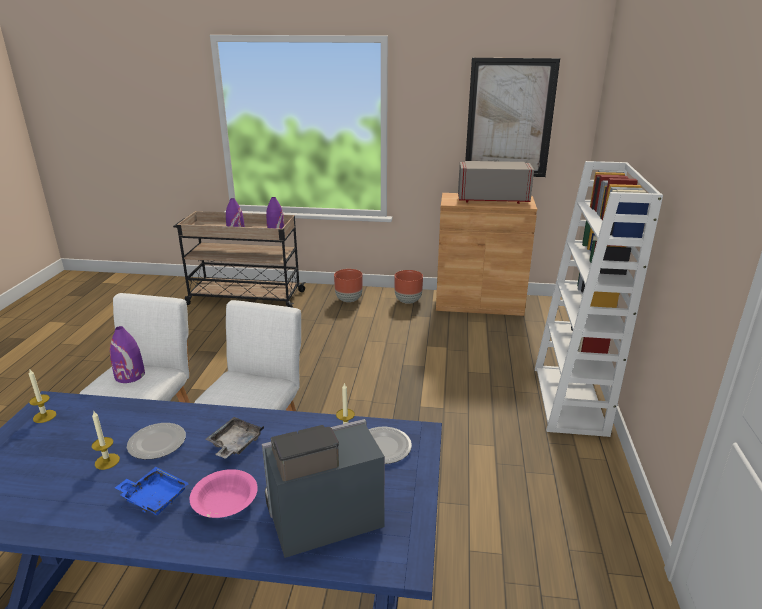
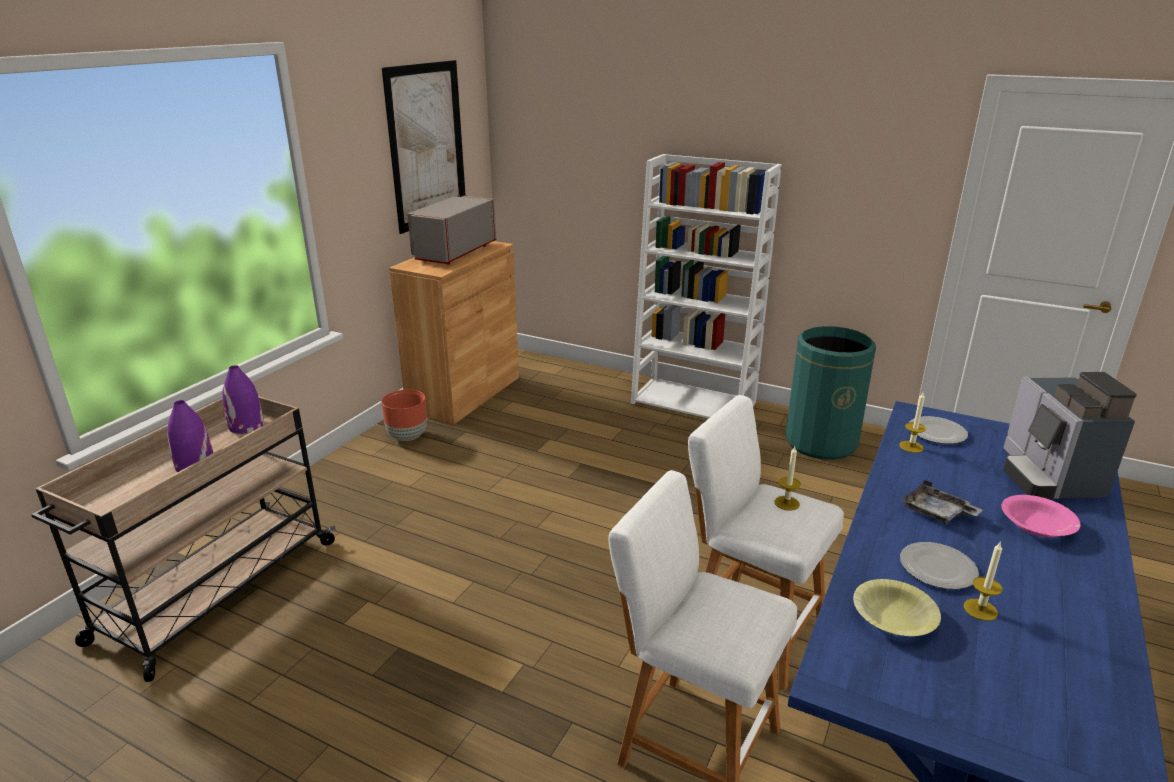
camera: 70 degrees left, 0 degrees up
candle [29,370,56,423] -> candle moved to [774,447,801,511]
purple vase [110,326,145,383] -> none
blue tray [115,467,190,515] -> none
brown planter [334,269,363,302] -> none
none -> green trash can [786,326,876,460]
none -> yellow bowl [853,579,941,636]

